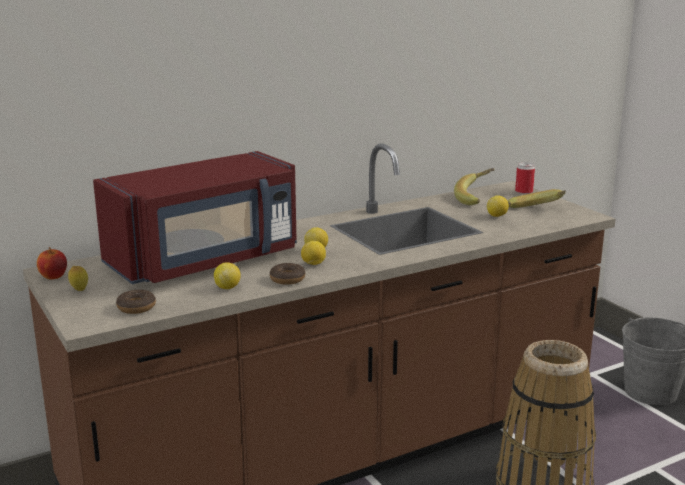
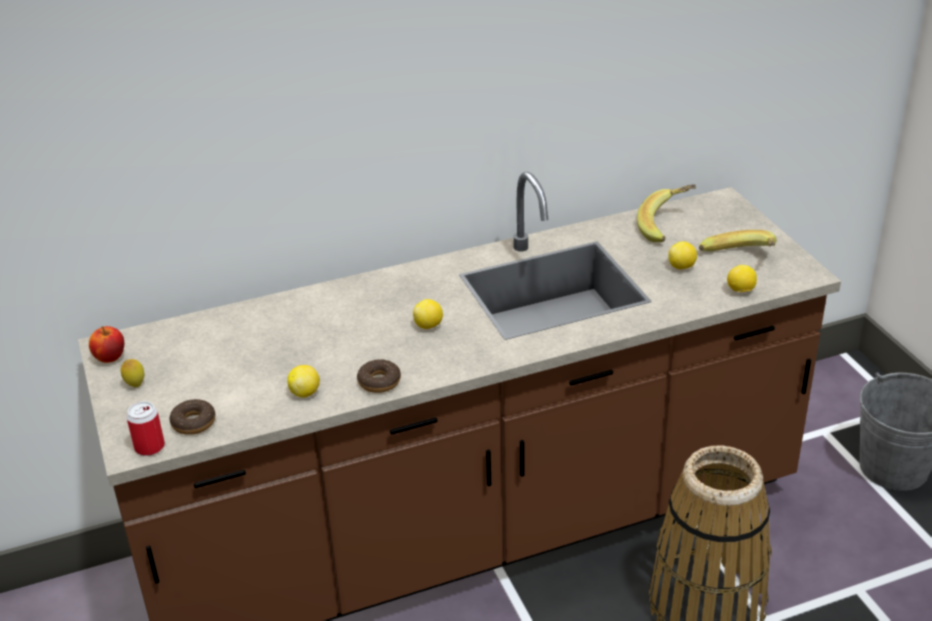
camera: 10 degrees right, 15 degrees up
red microwave [93,151,297,284] -> none
lemon [301,241,326,265] -> lemon moved to [727,265,757,292]
can [515,162,535,194] -> can moved to [126,401,165,456]

